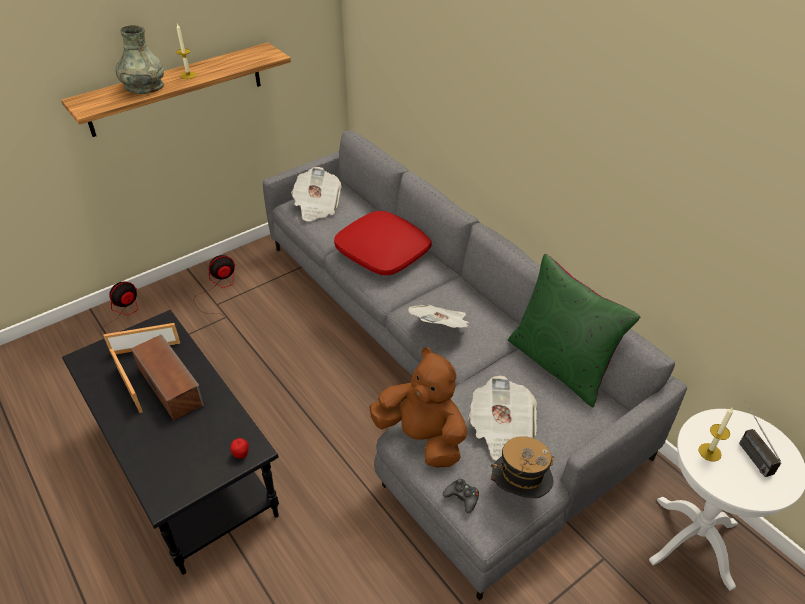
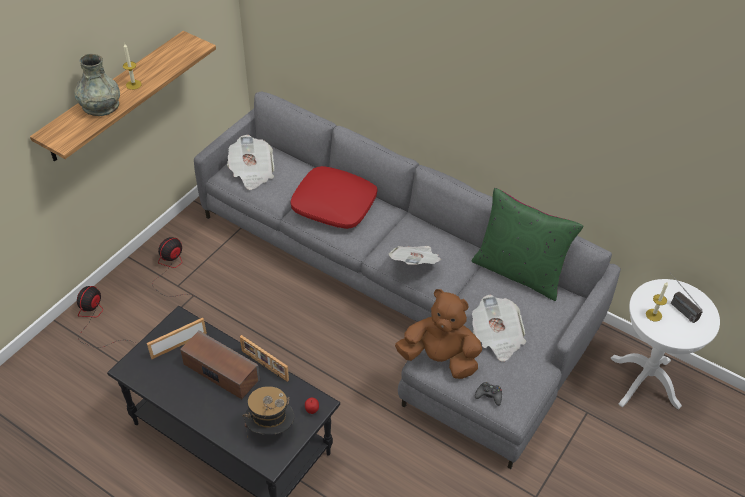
camera: 20 degrees left, 5 degrees up
picture frame [110,348,143,413] -> picture frame moved to [240,335,289,382]
hat [490,436,554,498] -> hat moved to [242,386,294,438]

